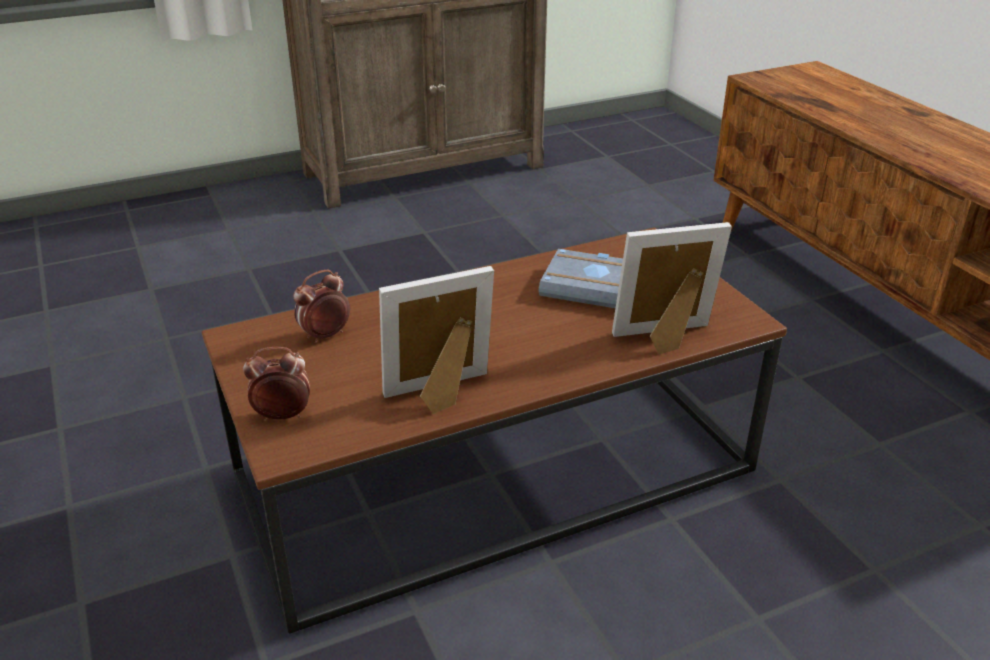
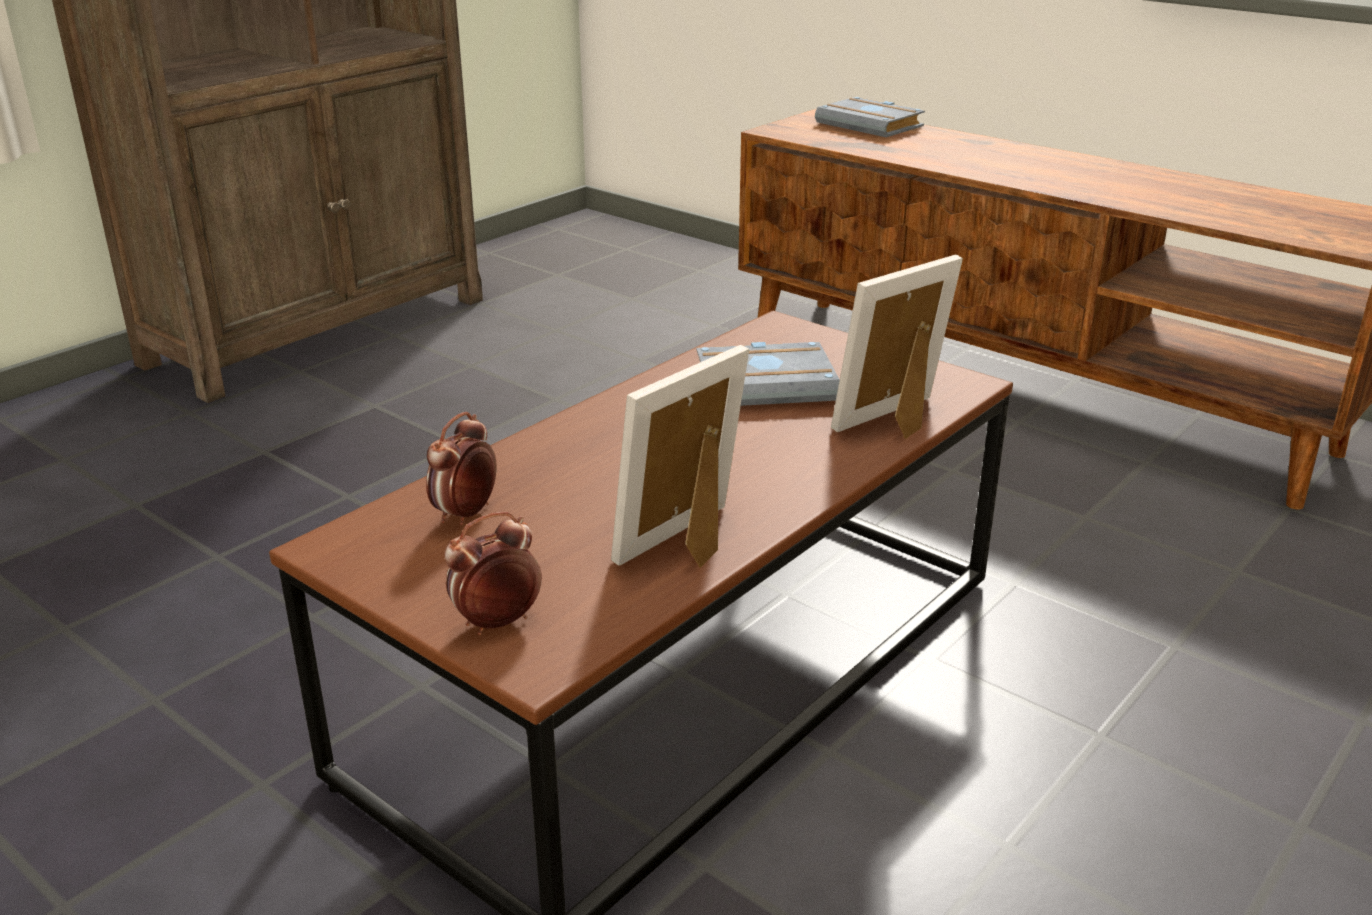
camera: 25 degrees left, 5 degrees down
none -> grey book [815,97,925,137]

